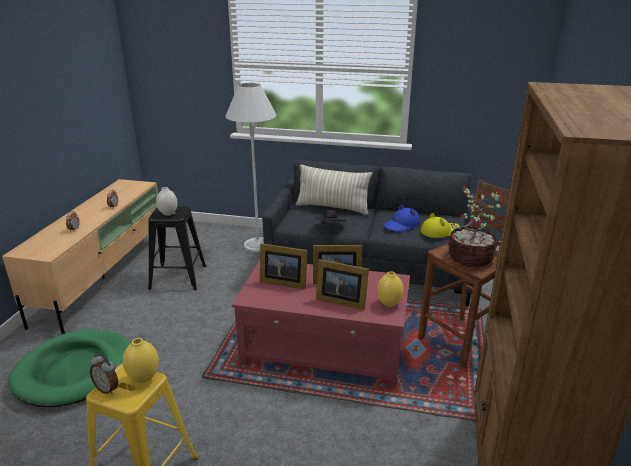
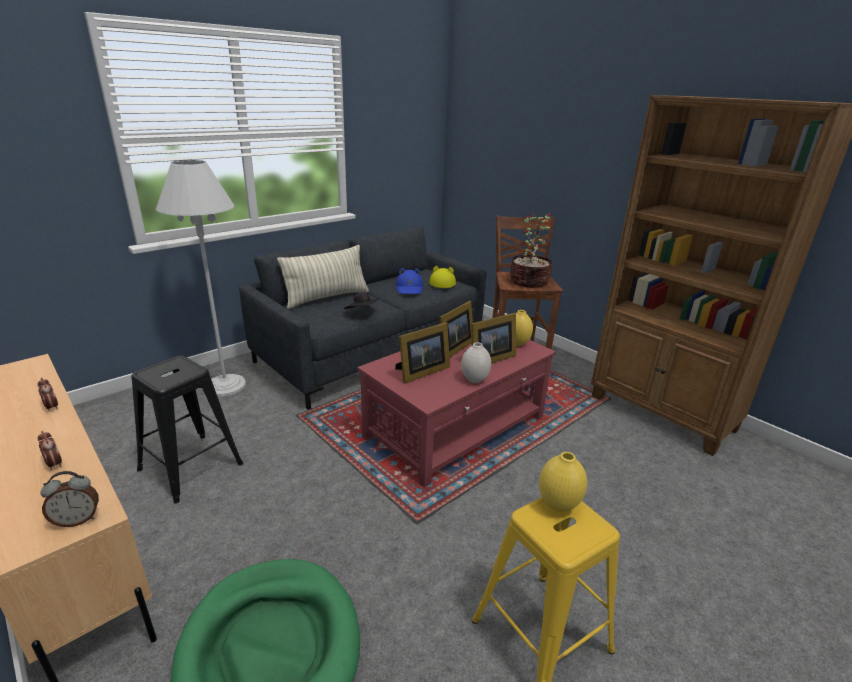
camera: 55 degrees left, 0 degrees up
alarm clock [90,353,118,395] -> alarm clock moved to [40,471,99,527]
white vase [156,187,178,216] -> white vase moved to [461,342,491,383]

